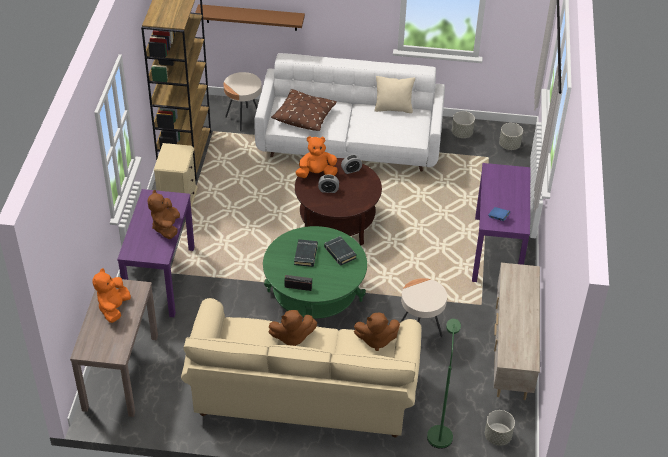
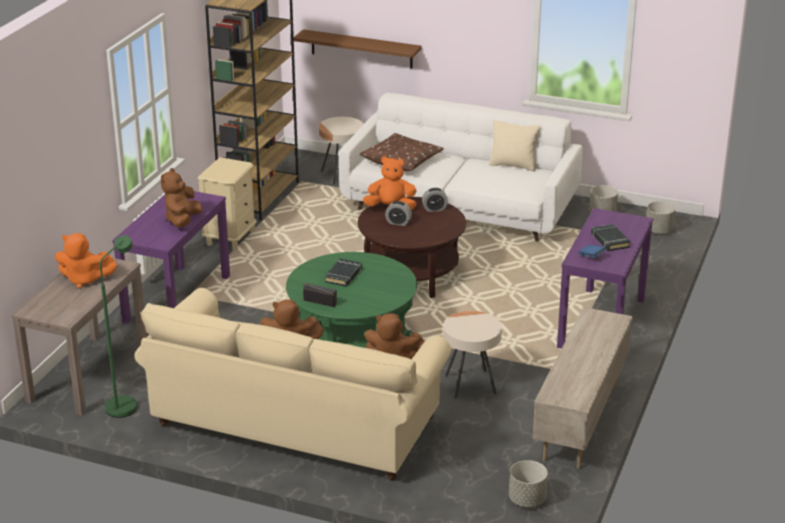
camera: 15 degrees right, 15 degrees down
orange plush toy [92,268,131,323] -> orange plush toy turned 105 degrees counterclockwise [55,233,117,288]
black book [324,236,357,266] -> black book moved to [591,224,630,251]
green floor lamp [427,319,461,449] -> green floor lamp moved to [100,235,137,418]

